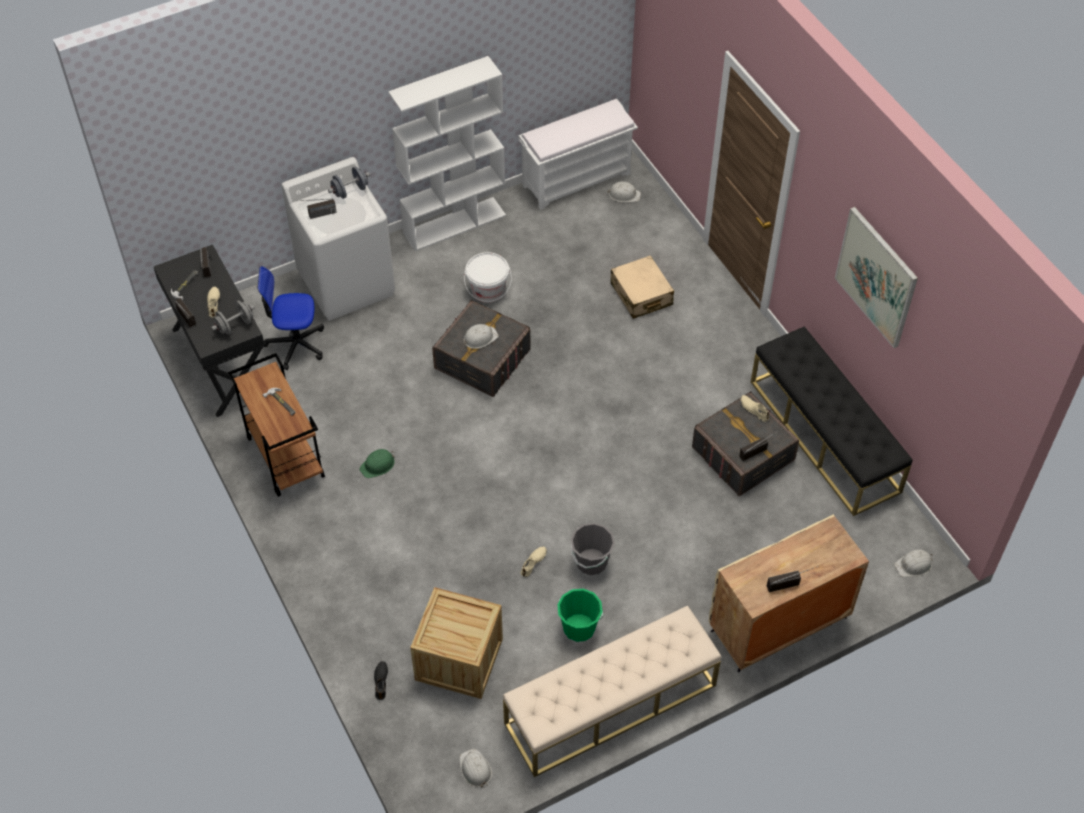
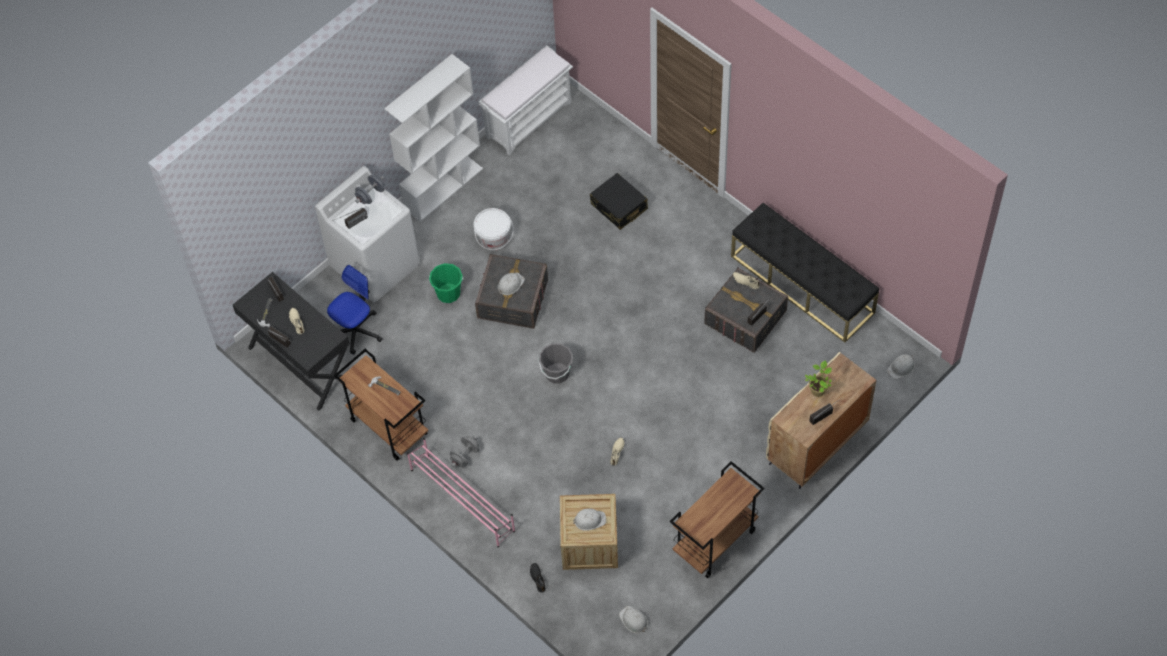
camera: 15 degrees left, 5 degrees up
grey dumbbell [211,300,255,335] -> grey dumbbell moved to [450,436,479,467]
office chair [258,266,324,370] -> office chair turned 150 degrees clockwise [327,265,383,355]
green hard hat [359,449,395,478] -> none
beige bench [503,606,721,777] -> brown cart [670,461,764,578]
green bucket [557,589,603,642] -> green bucket moved to [429,263,464,303]
grey bucket [571,523,615,575] -> grey bucket moved to [539,343,573,384]
white hard hat [607,181,641,202] -> white hard hat moved to [573,508,606,531]
beige suitcase [611,255,674,319] -> black suitcase [590,173,648,230]
picture [835,207,918,348] -> none
none -> pink shoe rack [407,438,515,547]
none -> potted plant [805,361,832,397]

